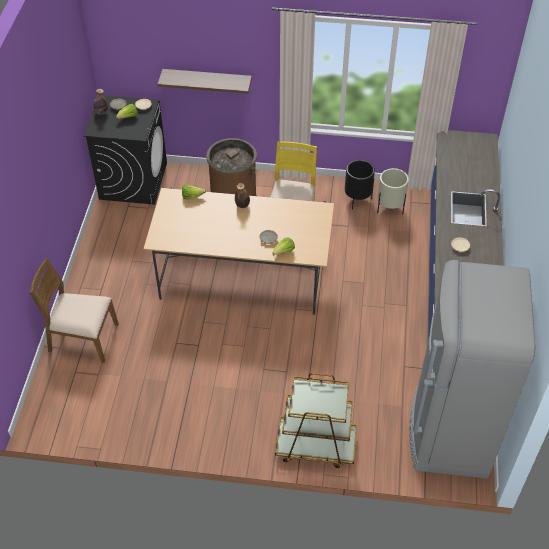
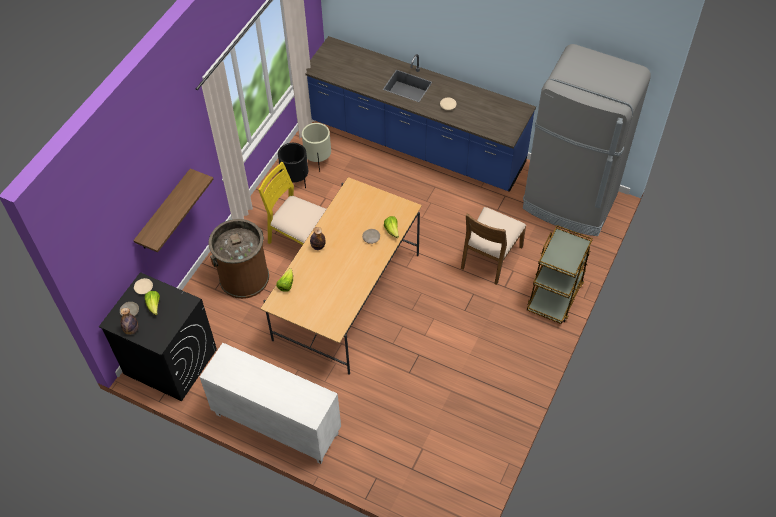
camera: 70 degrees left, 5 degrees up
brown chair [30,258,119,363] -> brown chair moved to [461,207,526,285]
none -> white cabinet [200,343,341,464]

